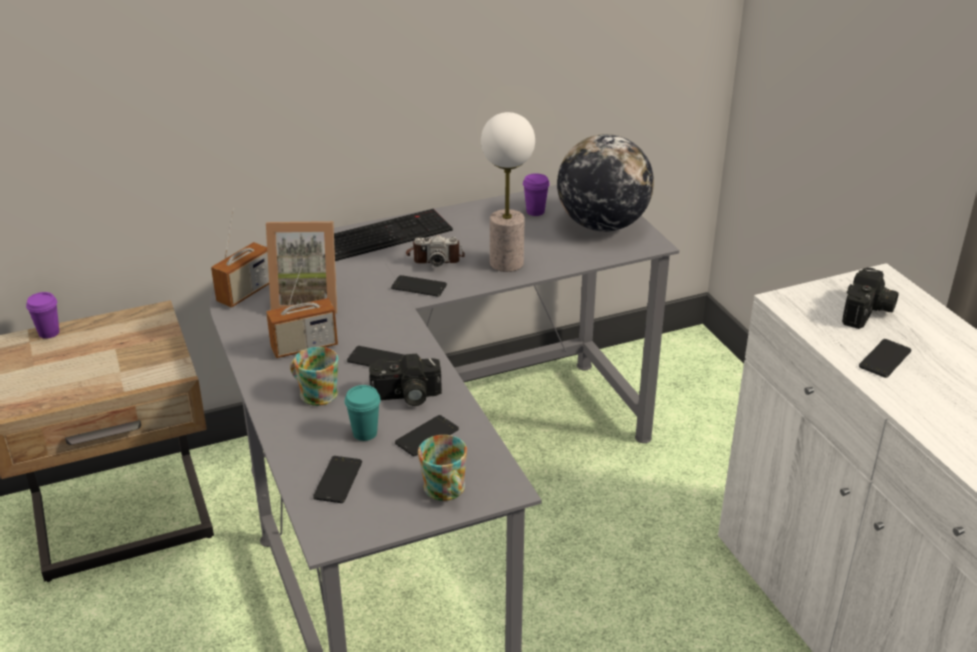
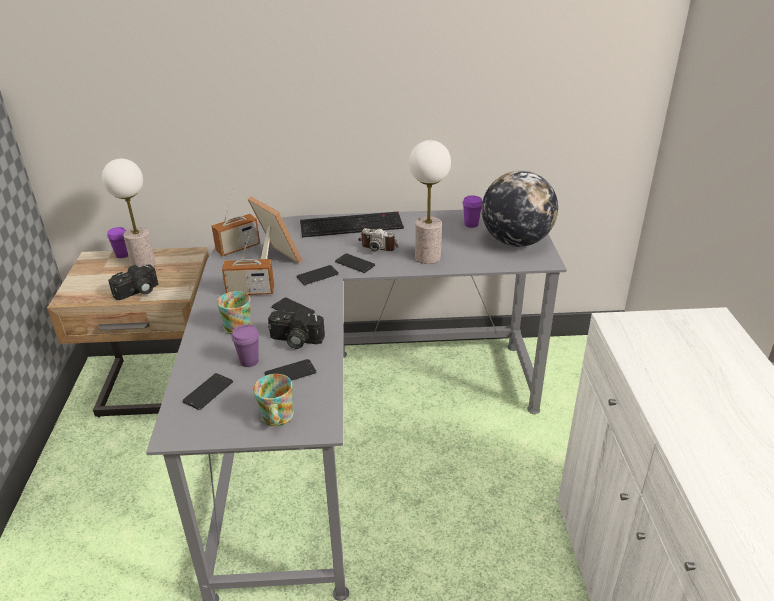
camera: 20 degrees right, 0 degrees up
picture frame [266,221,337,314] -> picture frame turned 150 degrees counterclockwise [248,196,303,264]
turquoise cup [345,385,381,441] -> purple cup [232,325,259,367]
camera [842,268,899,329] -> camera moved to [108,264,158,300]
phone [859,339,911,378] -> phone moved to [296,265,339,285]
none -> table lamp [102,159,156,267]

